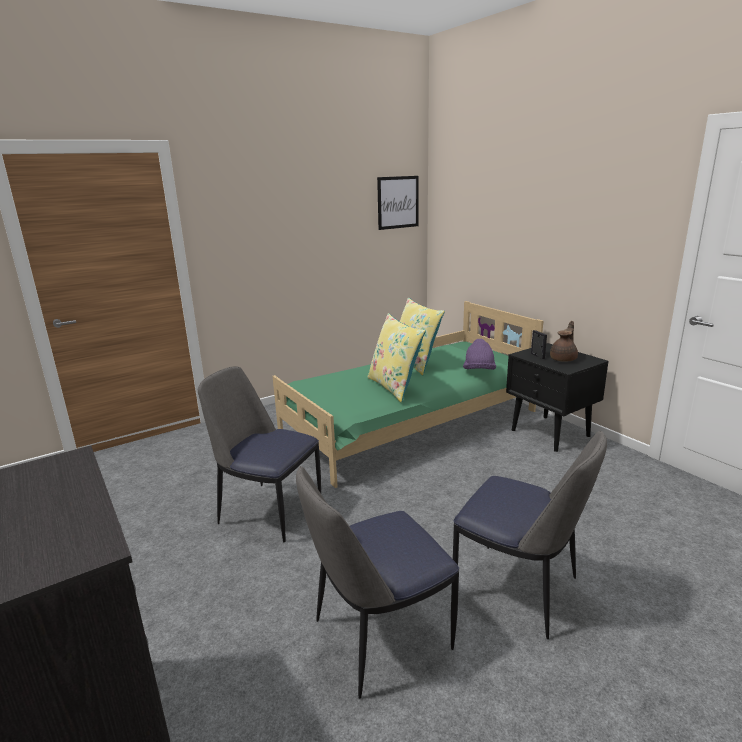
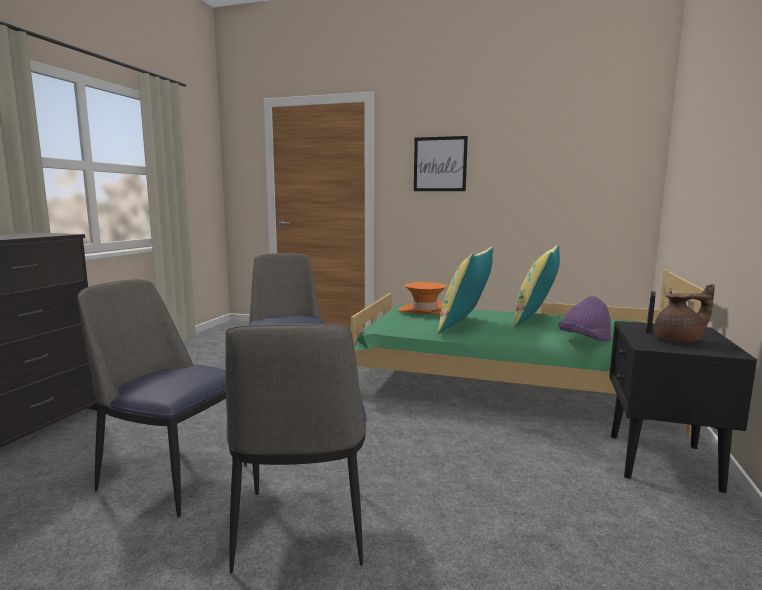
camera: 50 degrees right, 10 degrees down
picture [377,176,419,230] -> picture moved to [414,136,468,191]
none -> orange hat [398,282,447,315]

